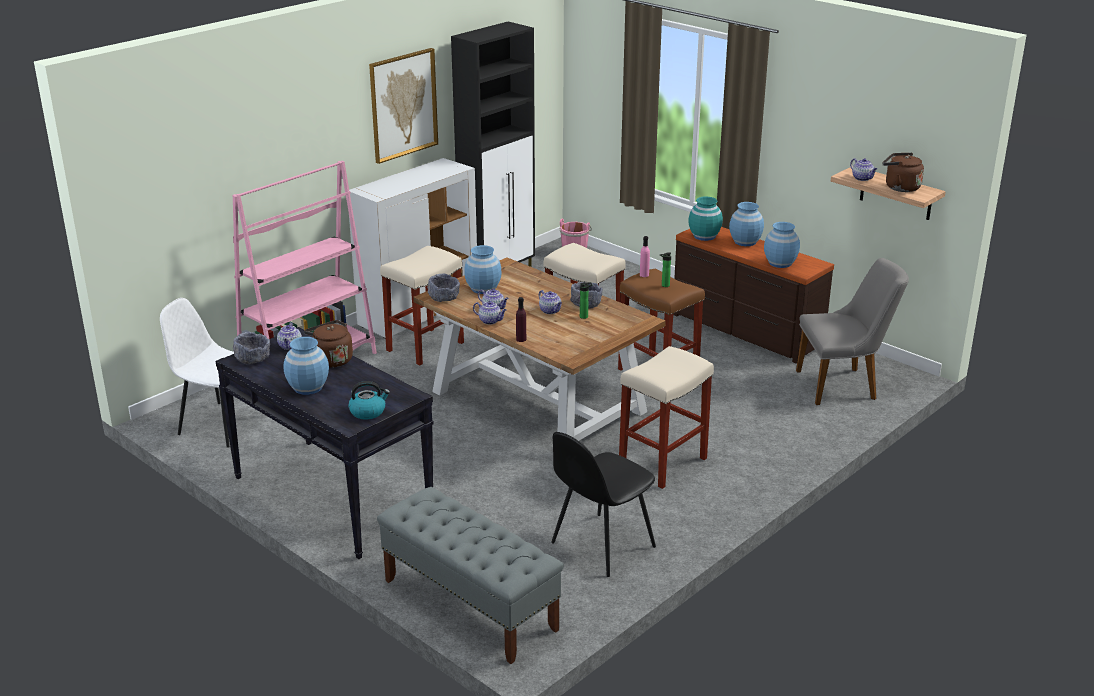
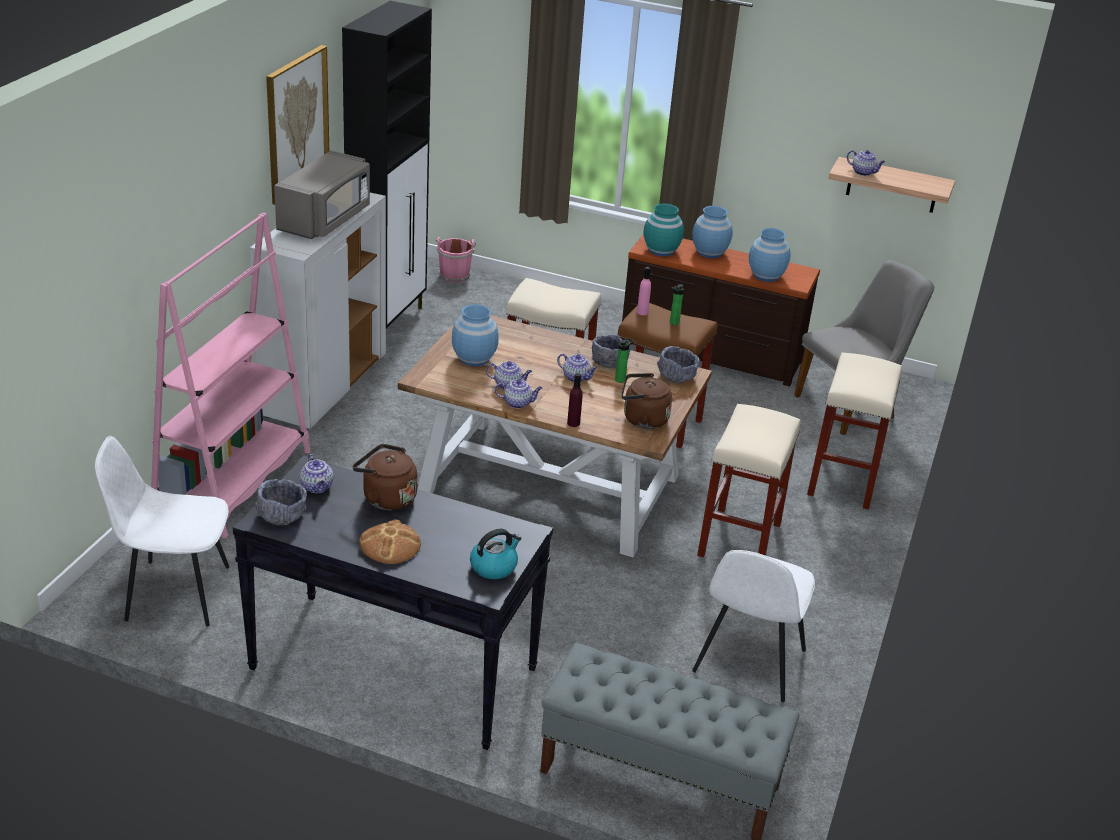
camera: 25 degrees left, 5 degrees up
blue vase [283,337,329,395] -> bread [359,519,421,564]
beige stool [380,246,464,365] -> beige stool moved to [807,353,902,510]
grey bowl [427,274,460,302] -> grey bowl moved to [657,346,700,383]
black chair [551,432,656,577] -> white chair [692,550,815,702]
brown kettle [882,153,924,192] -> brown kettle moved to [621,373,672,429]
none -> grey microwave [274,150,370,239]

